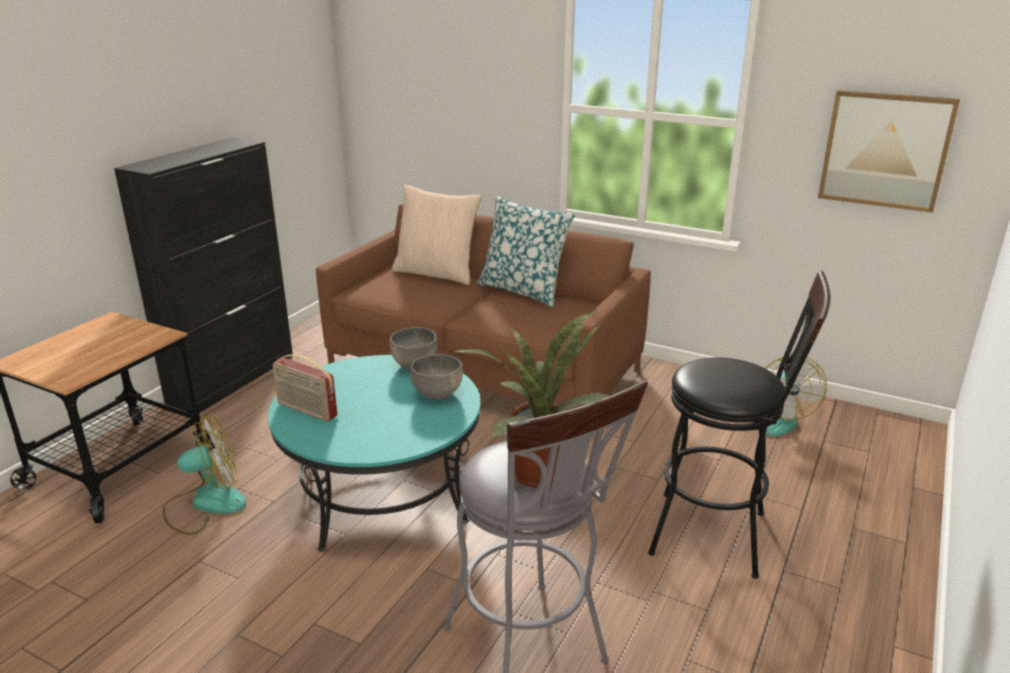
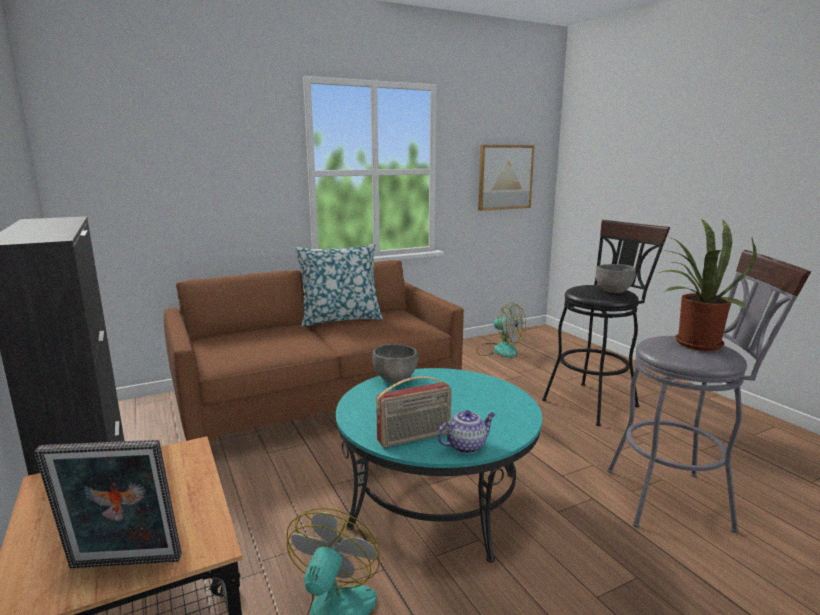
camera: 55 degrees left, 10 degrees down
beige pillow [392,185,482,285] -> none
grey bowl [410,354,463,400] -> grey bowl moved to [596,264,636,293]
none -> picture frame [34,440,182,569]
none -> teapot [437,410,495,454]

